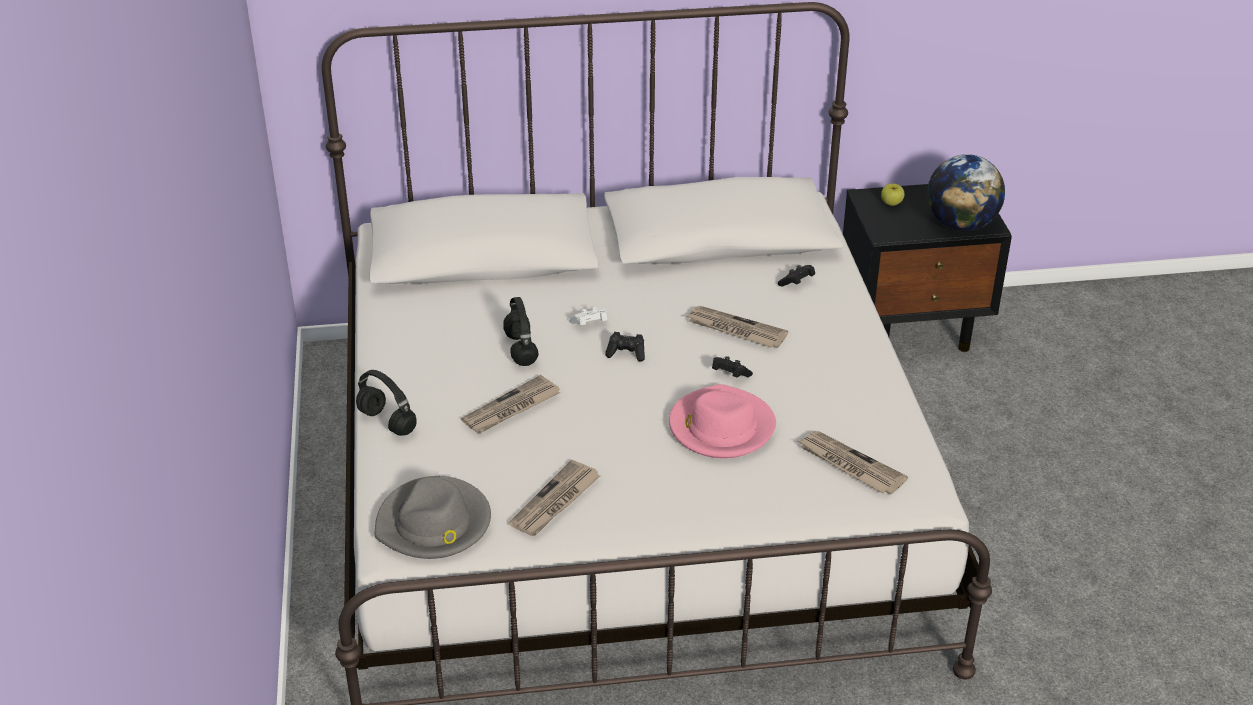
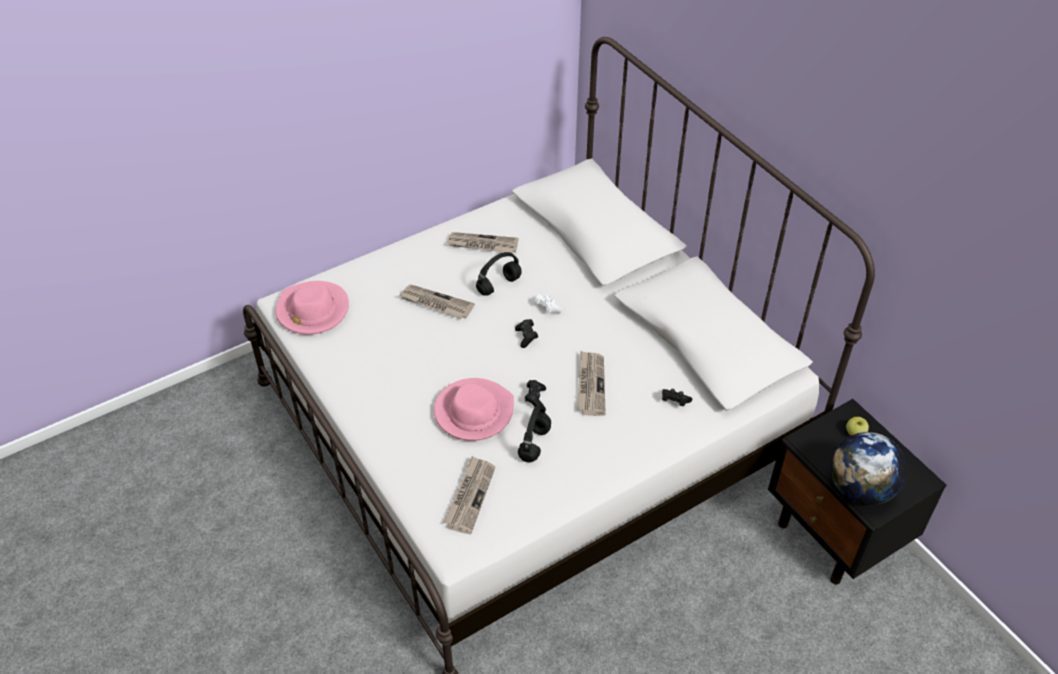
camera: 65 degrees right, 10 degrees up
black headphones [356,370,417,436] -> black headphones moved to [518,405,551,462]
grey hat [374,476,491,559] -> pink hat [275,281,349,335]
newspaper [508,460,600,536] -> newspaper moved to [447,232,519,253]

